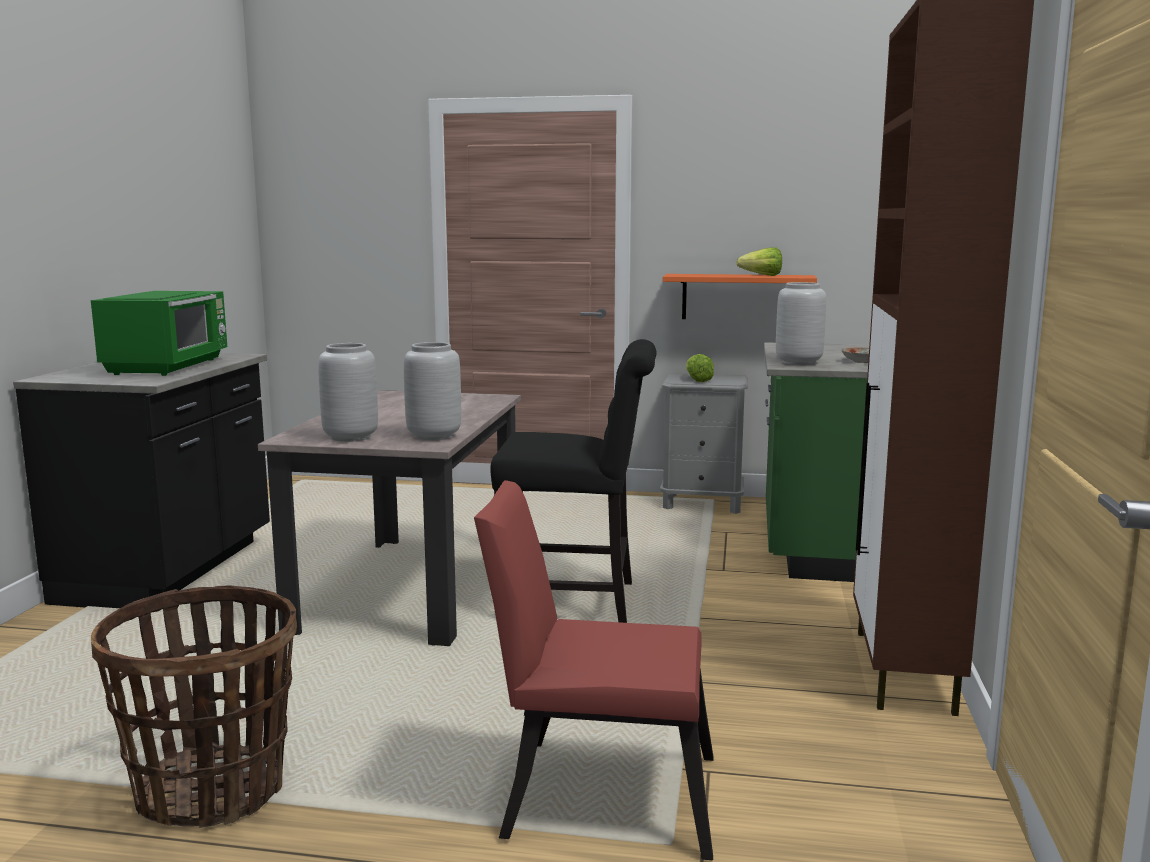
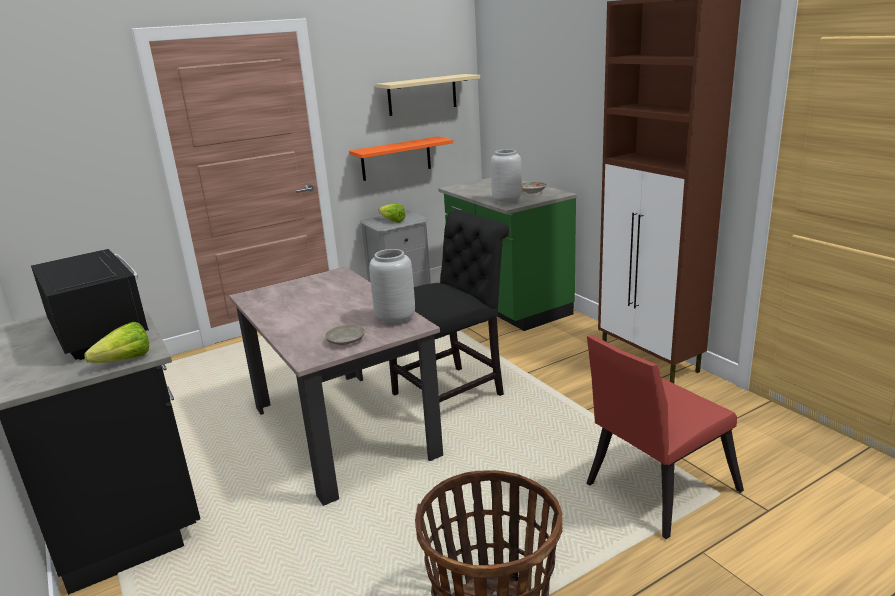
camera: 40 degrees left, 10 degrees up
green microwave [91,291,227,376] -> black microwave [31,249,149,360]
grey vase [318,343,378,442] -> beige plate [325,325,365,345]
lettuce [737,247,782,276] -> lettuce moved to [84,322,149,363]
none -> beige shelf [376,74,480,116]

